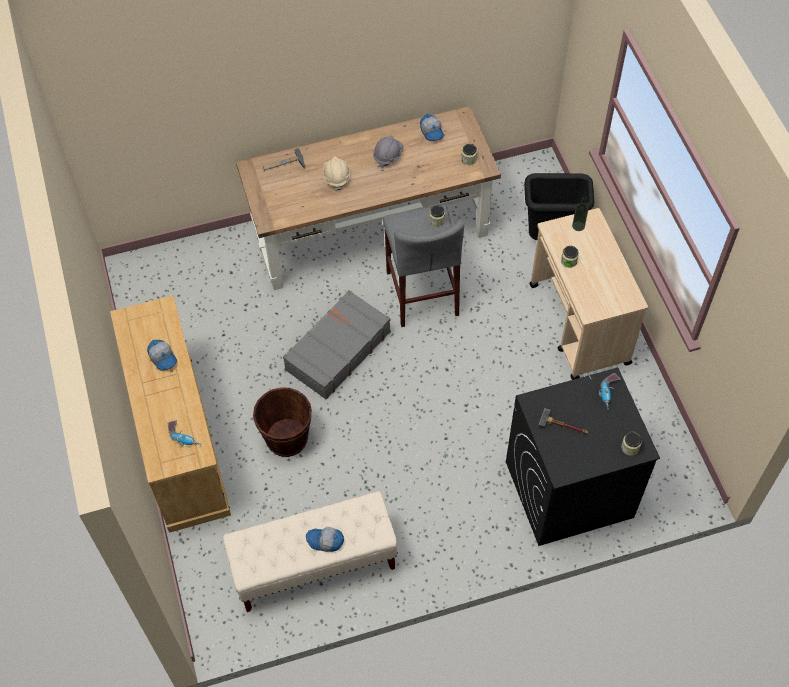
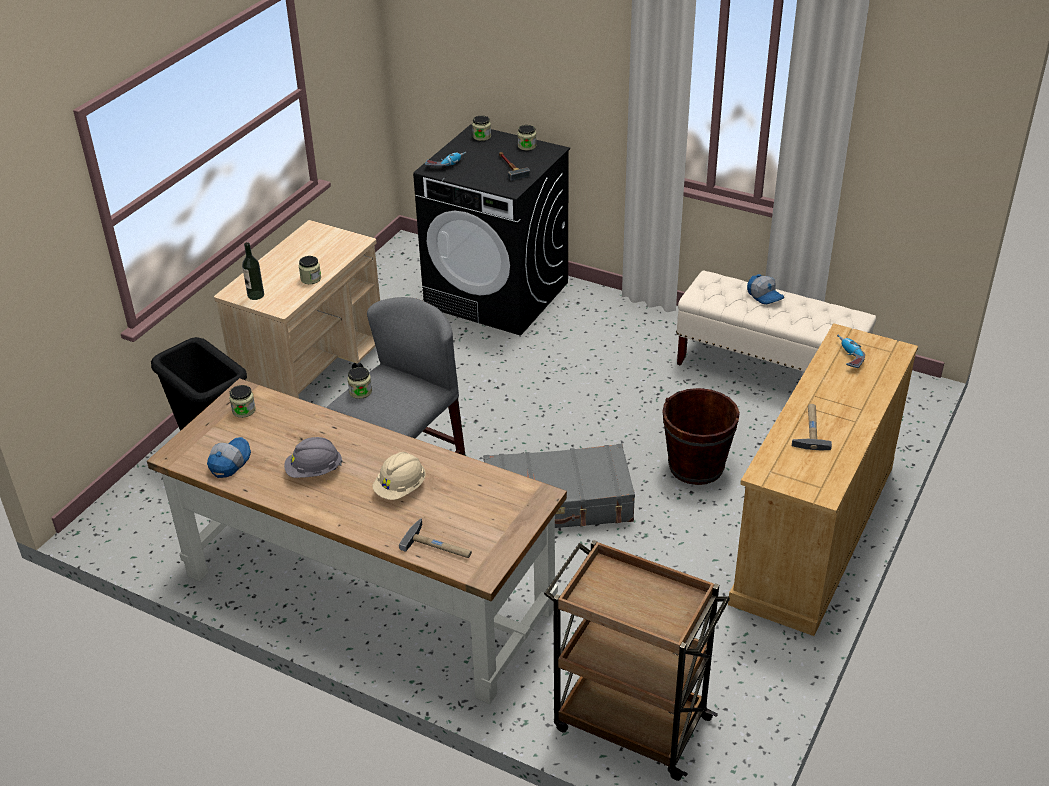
camera: 135 degrees left, 20 degrees down
cap [147,340,177,371] -> hammer [792,404,832,450]
none -> jar [517,125,536,151]
none -> brown cart [544,540,730,781]

